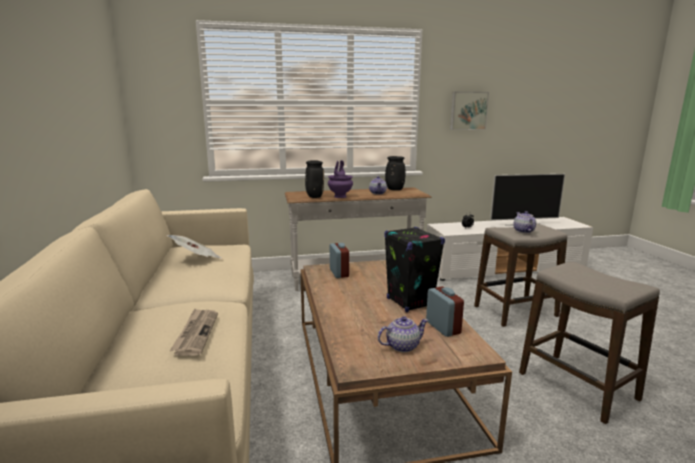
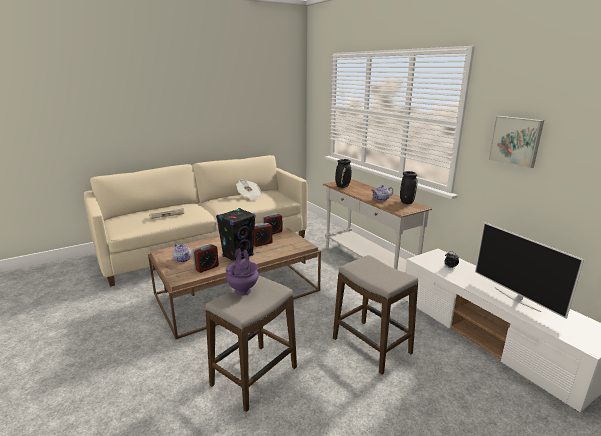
camera: 70 degrees right, 5 degrees up
purple vase [328,160,353,198] -> purple vase moved to [226,249,259,296]
teapot [513,211,536,233] -> none
none -> alarm clock [254,223,272,247]

